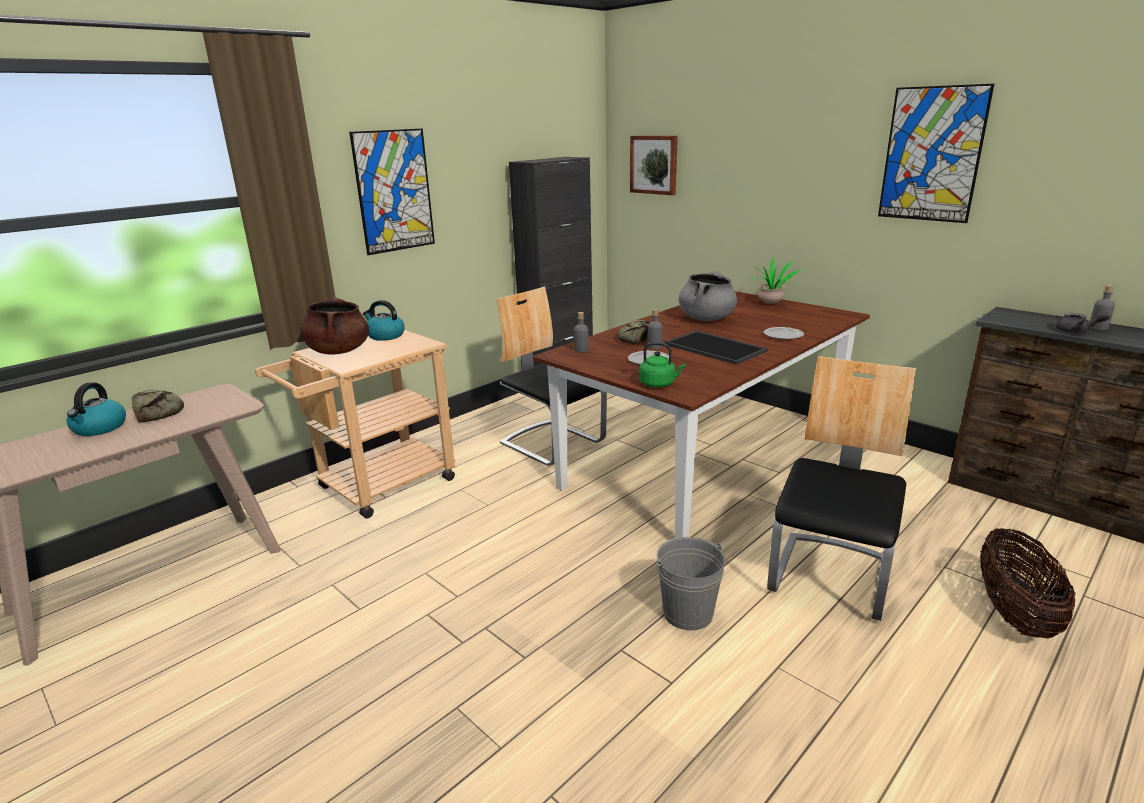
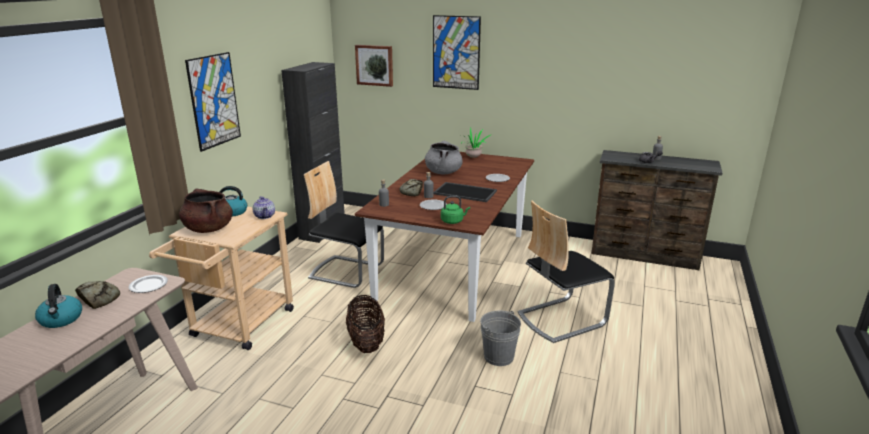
camera: 25 degrees left, 0 degrees up
chair [767,356,916,621] -> chair turned 120 degrees counterclockwise [518,201,615,343]
picture [878,84,994,223] -> picture moved to [433,15,481,90]
basket [980,528,1076,639] -> basket moved to [346,295,385,353]
none -> plate [129,275,168,293]
none -> teapot [253,196,275,219]

